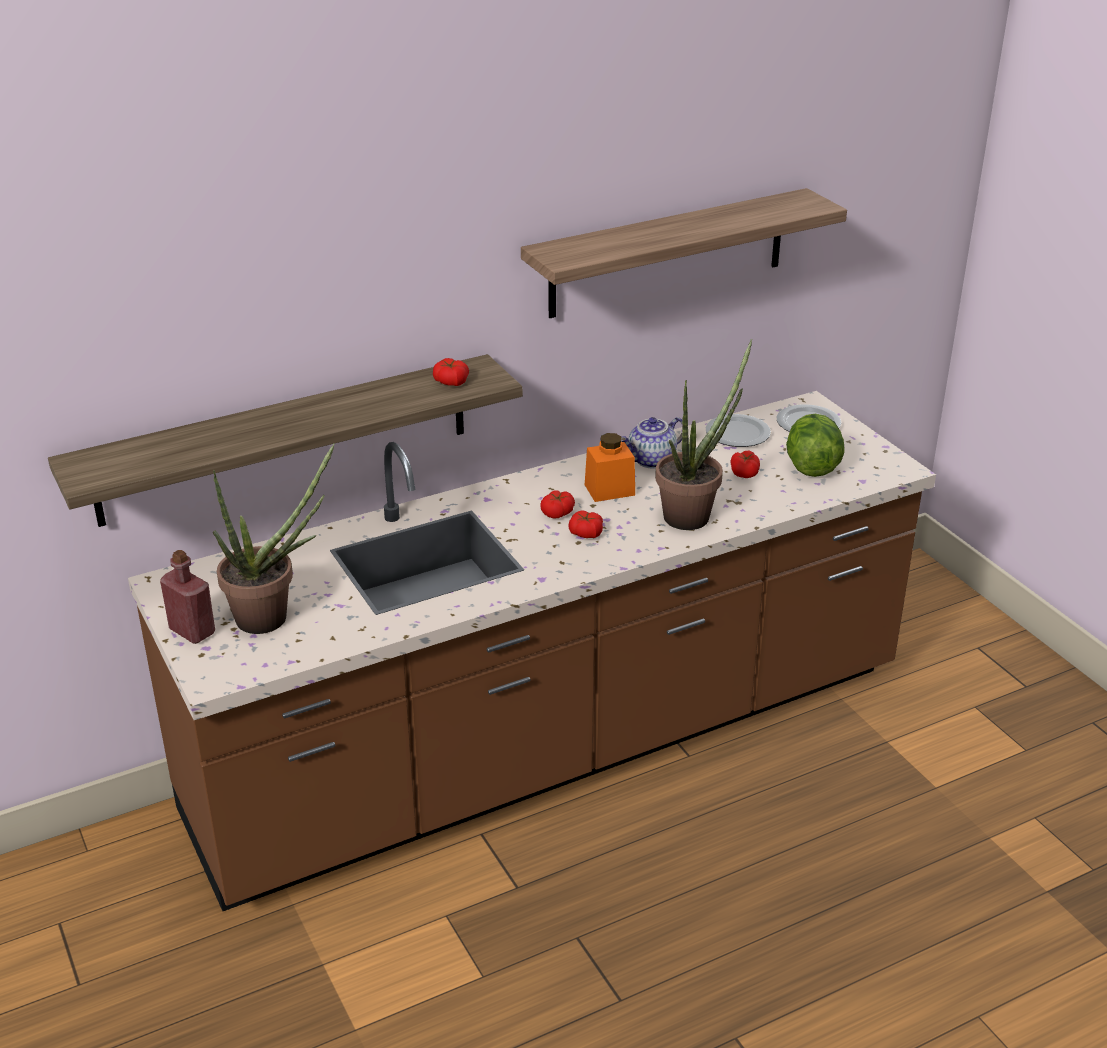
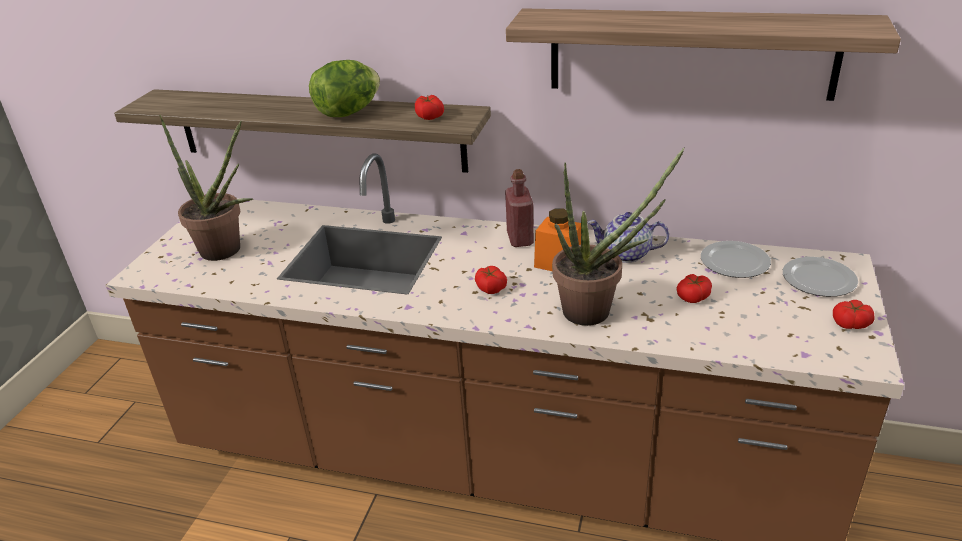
camera: 45 degrees right, 0 degrees up
red bottle [160,550,215,644] -> red bottle moved to [505,169,534,247]
tomato [540,490,575,519] -> tomato moved to [833,300,874,329]
lettuce [786,414,845,477] -> lettuce moved to [309,60,380,117]

